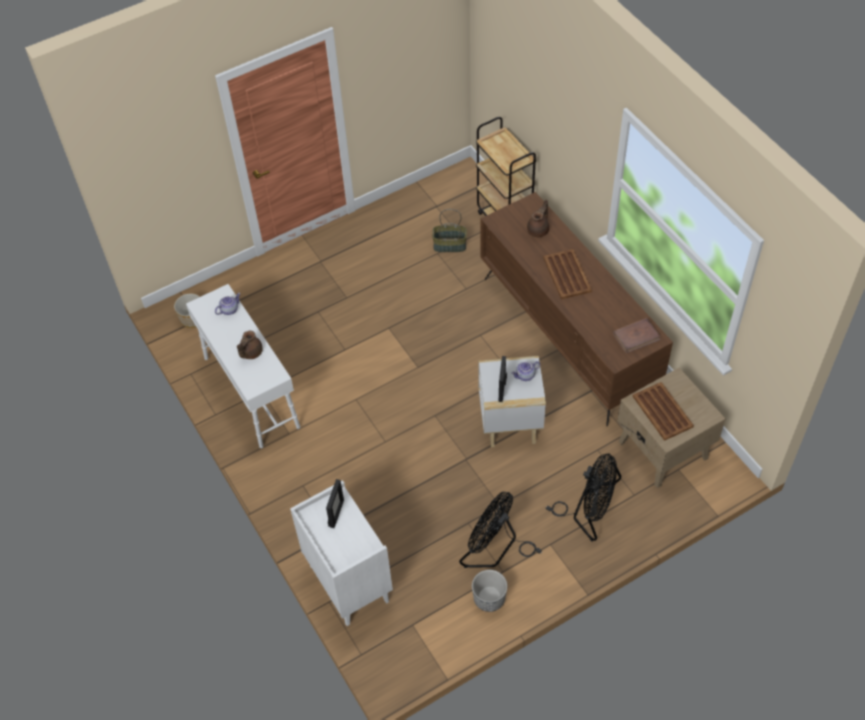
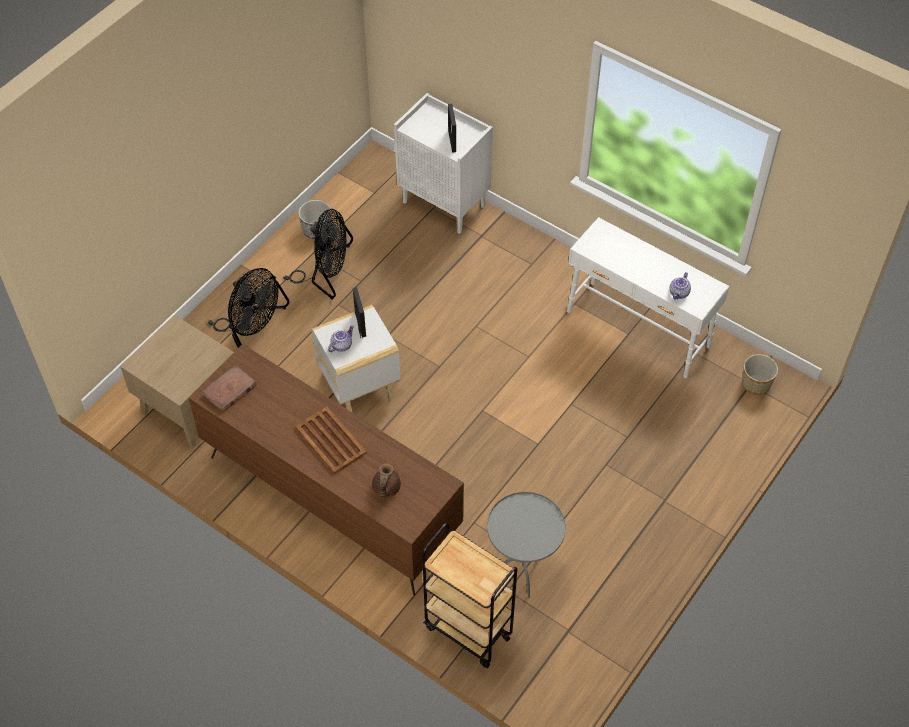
camera: 155 degrees right, 0 degrees up
brown teapot [237,331,263,359] -> none
basket [432,209,467,252] -> grey side table [487,492,566,598]
black fan [546,453,621,541] -> black fan turned 150 degrees counterclockwise [208,268,289,348]
brown tray [632,382,694,441] -> none

